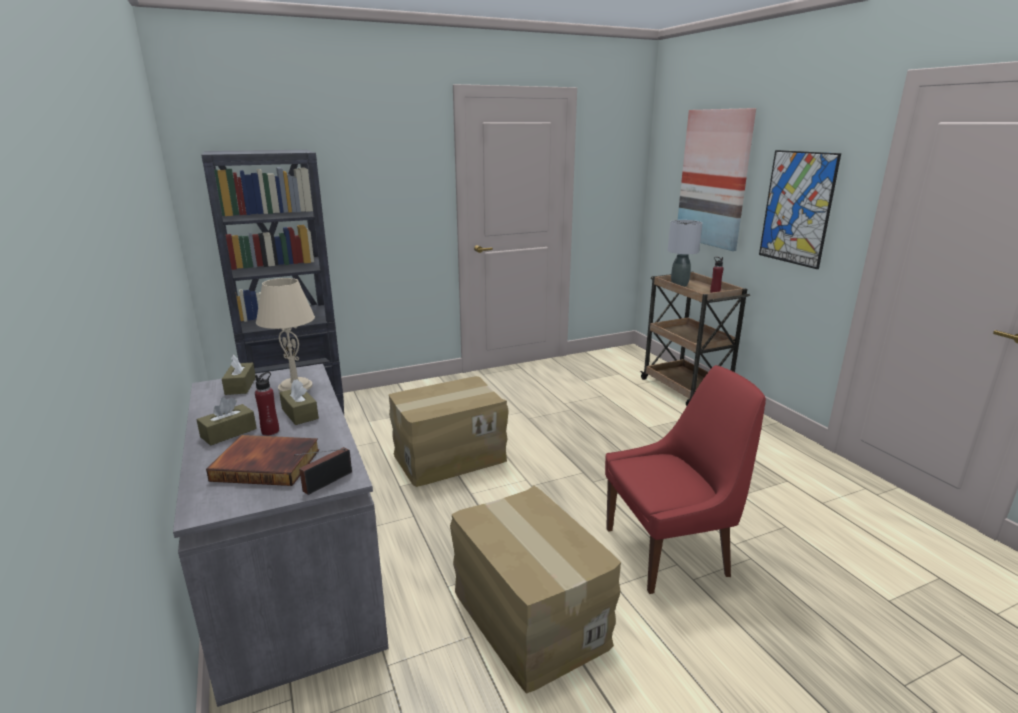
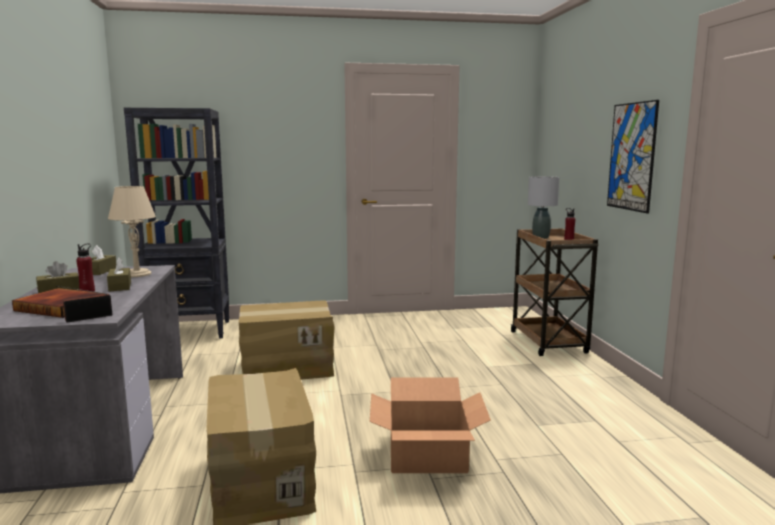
camera: 15 degrees right, 10 degrees down
red chair [605,365,766,594] -> cardboard box [370,378,491,473]
picture [678,108,756,251] -> none

